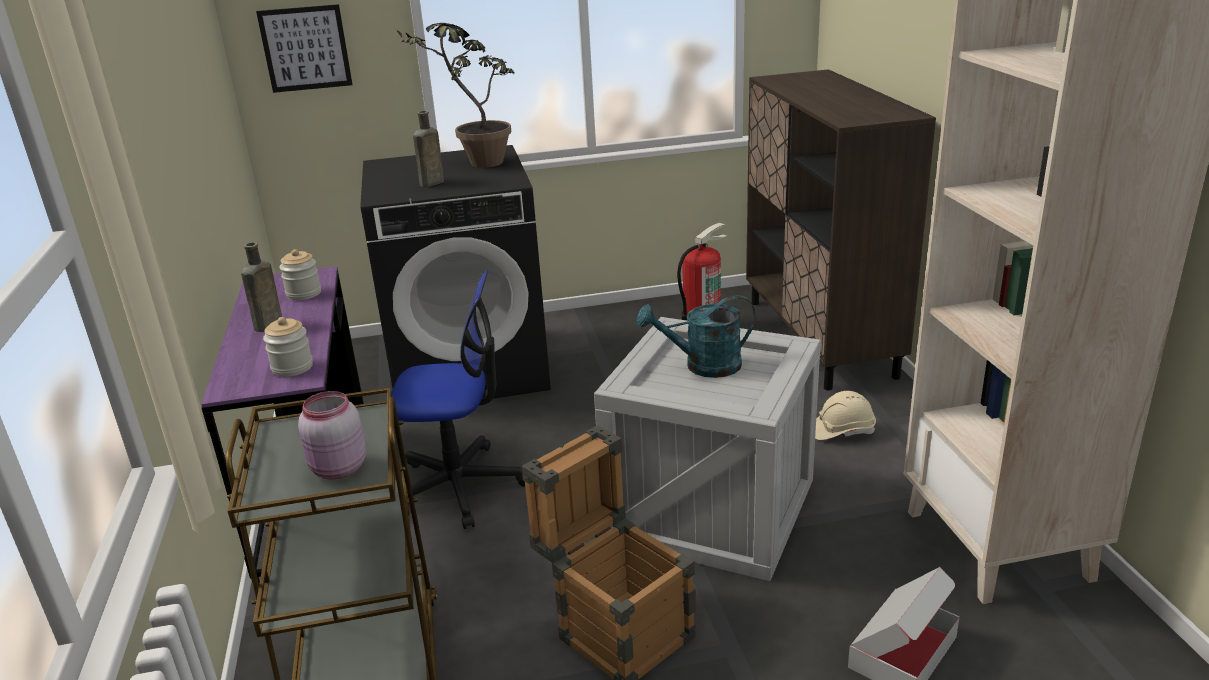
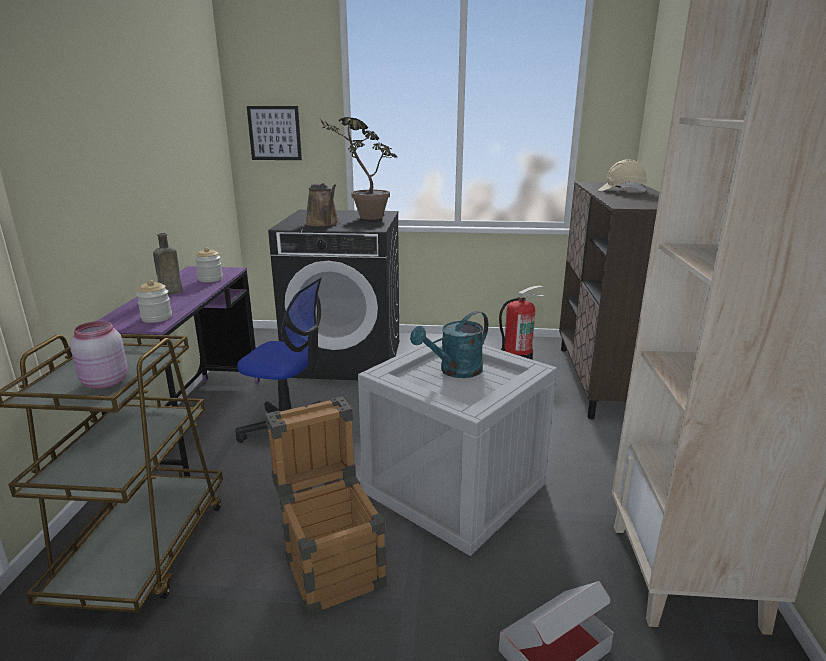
camera: 15 degrees right, 5 degrees down
brown bottle [413,111,444,187] -> brown watering can [306,183,339,227]
turquoise watering can [637,295,756,378] -> turquoise watering can turned 45 degrees counterclockwise [410,311,488,378]
beige hard hat [815,391,876,440] -> beige hard hat moved to [599,159,648,192]

